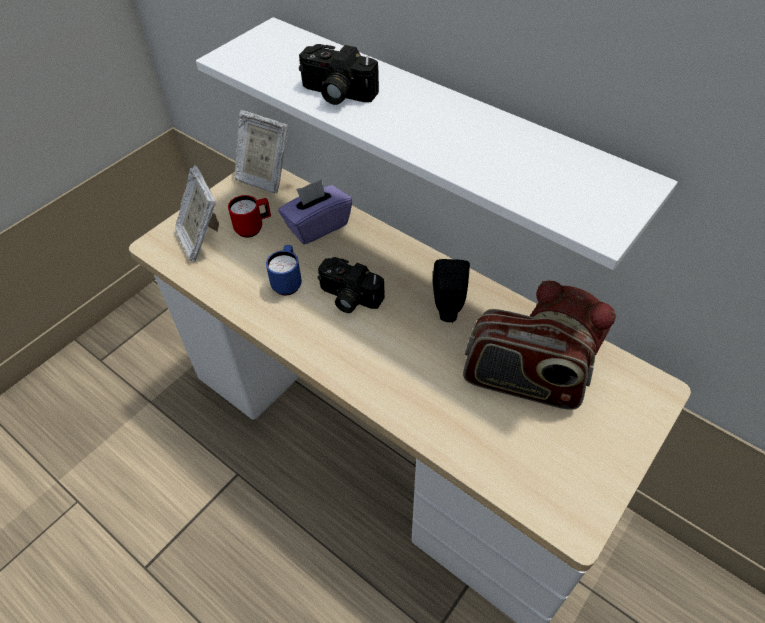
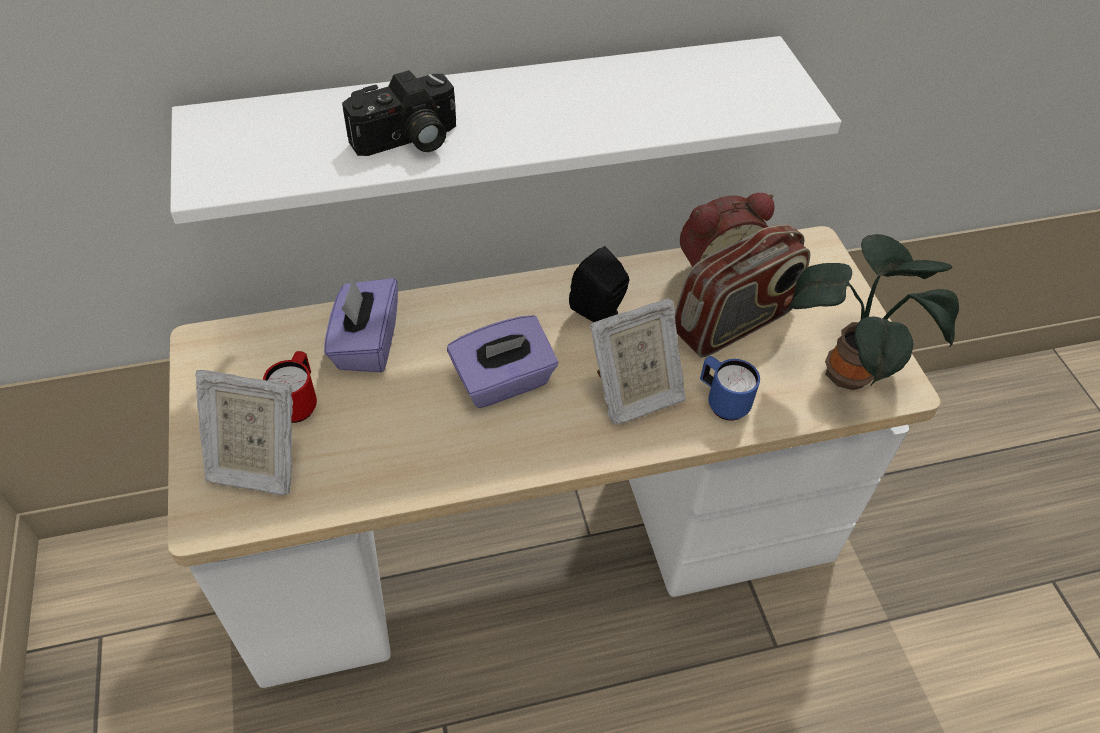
camera: 55 degrees left, 0 degrees up
picture frame [235,110,288,193] -> picture frame moved to [590,298,686,424]
blue mug [266,245,302,296] -> blue mug moved to [700,356,760,421]
camera [317,257,384,313] -> purple tissue box [447,315,558,408]
none -> potted plant [789,234,959,390]

